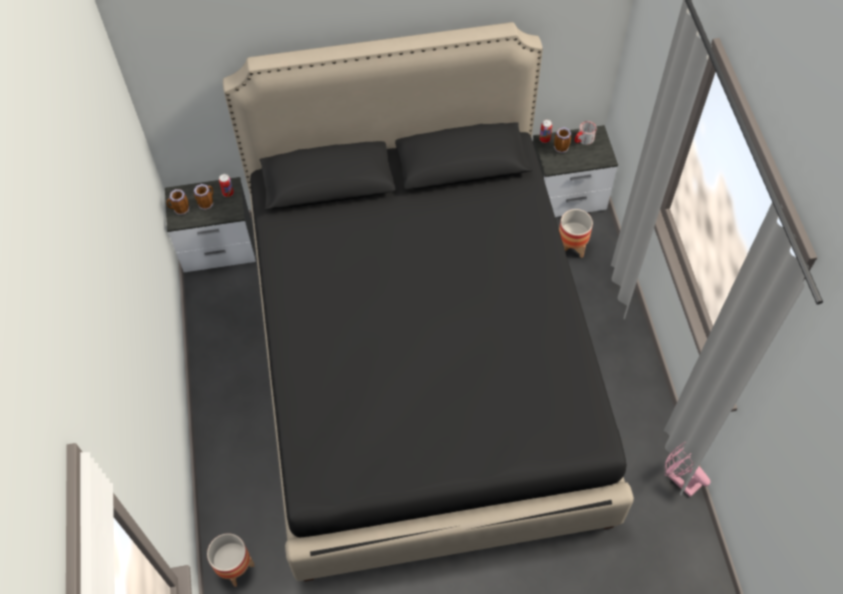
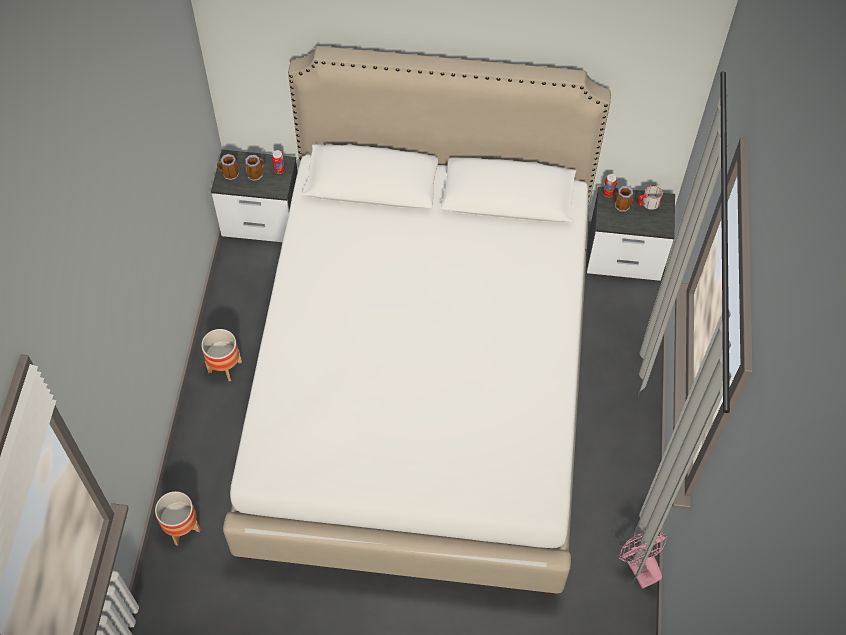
camera: 15 degrees right, 0 degrees up
black bed [223,22,634,581] -> white bed [223,46,611,596]
planter [559,209,593,258] -> planter moved to [201,329,242,381]

